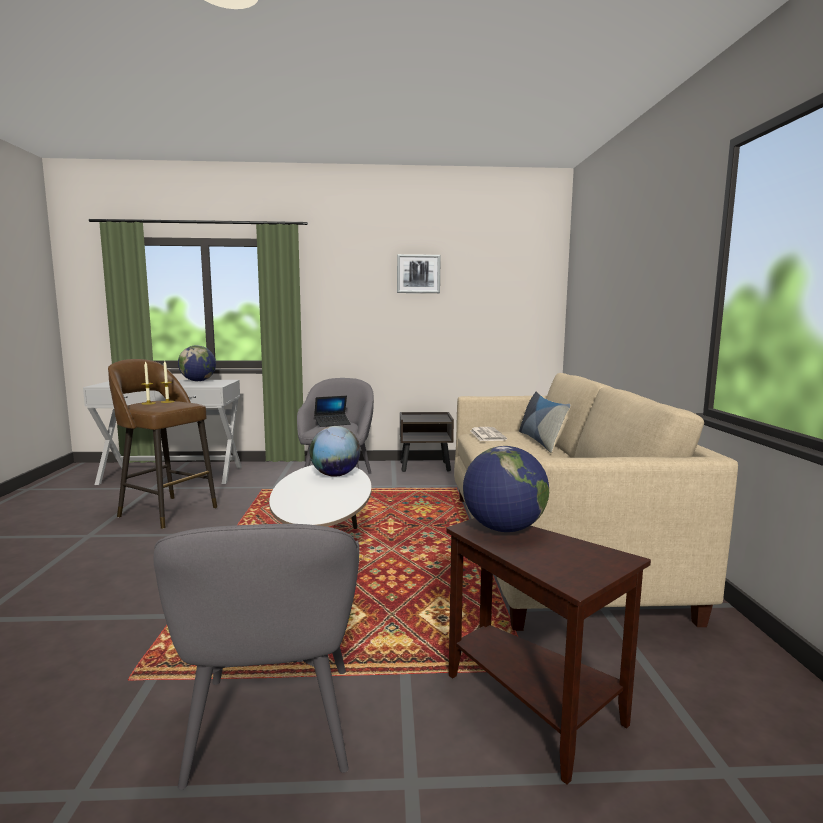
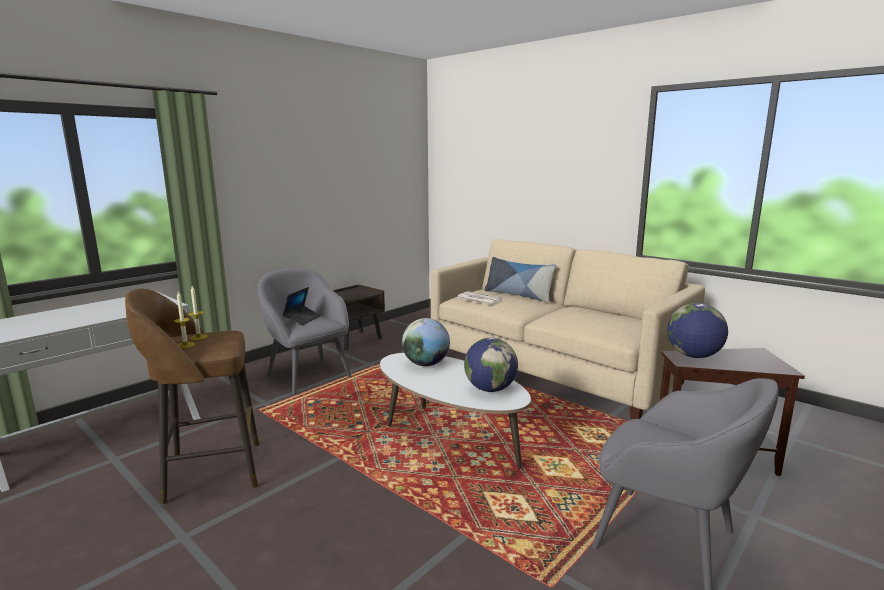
camera: 45 degrees left, 5 degrees up
globe [178,345,216,381] -> globe moved to [464,338,518,392]
picture [397,254,441,293] -> none

